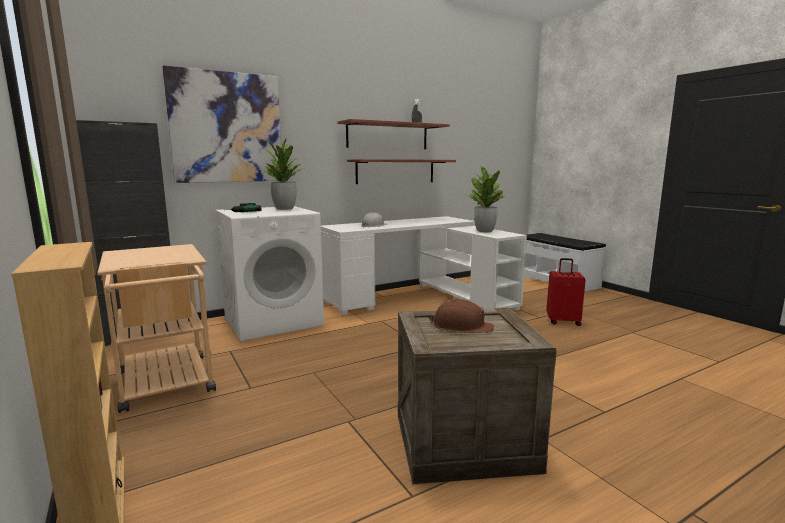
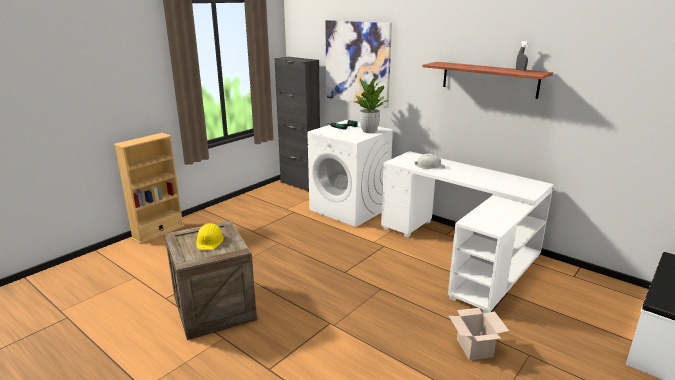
camera: 70 degrees right, 10 degrees up
beige cart [97,244,216,413] -> none
shelf [347,159,456,184] -> none
brown hard hat [429,299,494,333] -> yellow hard hat [196,223,224,250]
potted plant [466,167,506,232] -> none
red suitcase [546,258,585,326] -> cardboard box [449,308,509,360]

